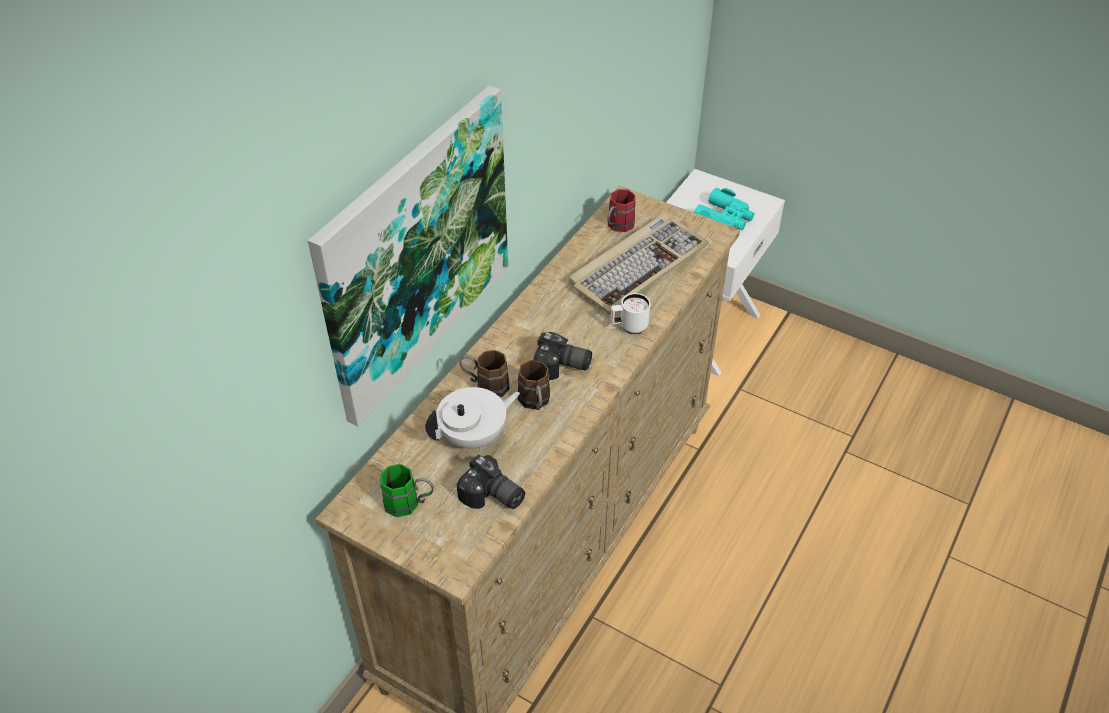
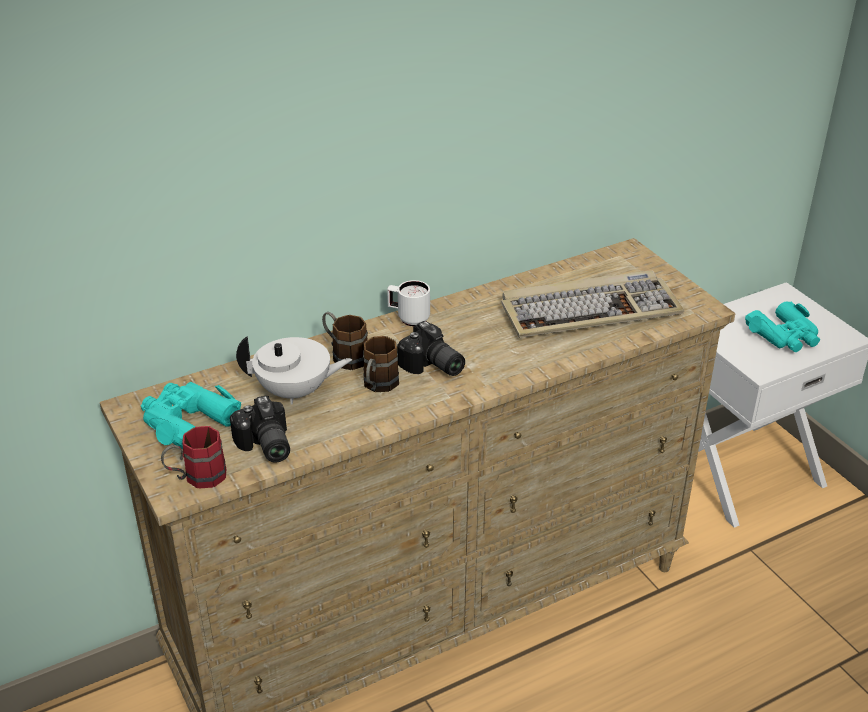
camera: 30 degrees right, 10 degrees down
picture [308,85,508,427] -> none
green mug [380,464,434,517] -> turquoise binoculars [141,382,241,450]
red mug [607,189,636,232] -> red mug moved to [161,426,226,489]
white mug [610,293,651,334] -> white mug moved to [387,280,430,326]

